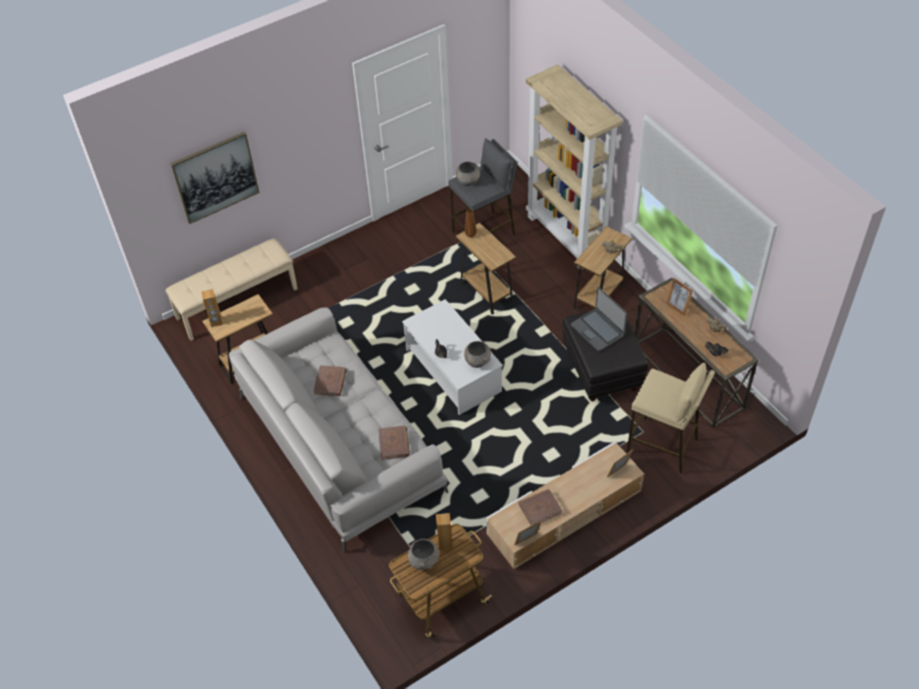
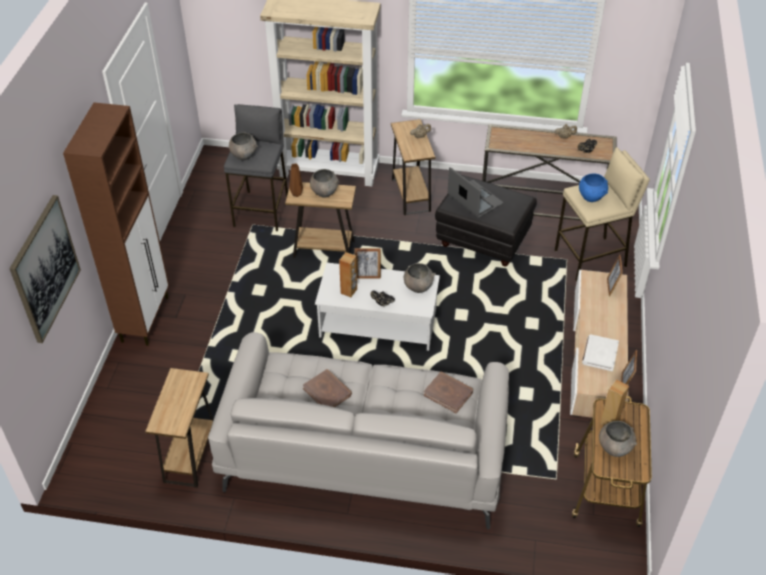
camera: 50 degrees left, 5 degrees down
beige bench [166,238,298,341] -> none
brown speaker [201,289,223,327] -> brown speaker moved to [339,252,357,297]
brown book [518,489,562,525] -> white book [582,335,619,371]
laptop [571,287,627,352] -> laptop turned 135 degrees counterclockwise [448,167,503,218]
picture frame [666,278,693,316] -> picture frame moved to [354,248,381,279]
none -> brown cabinet [63,103,169,346]
none -> grey bowl [310,169,339,198]
none -> blue bowl [579,174,608,202]

